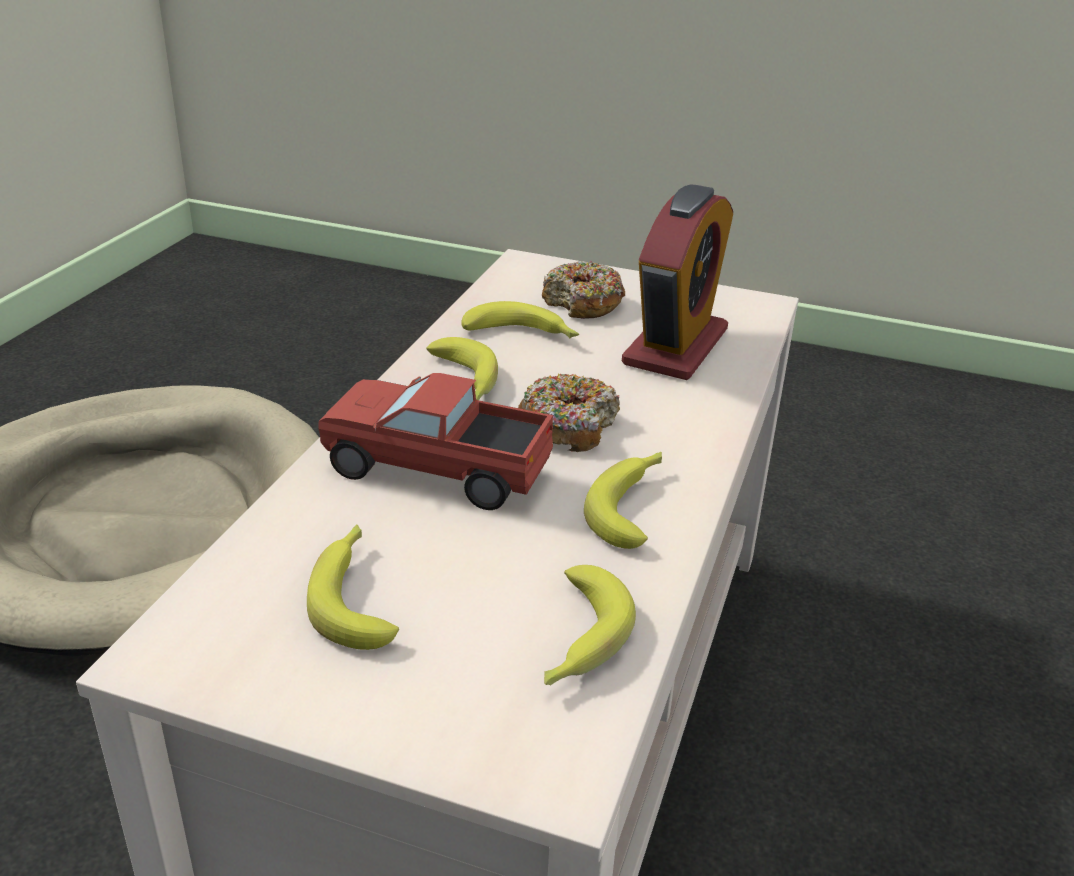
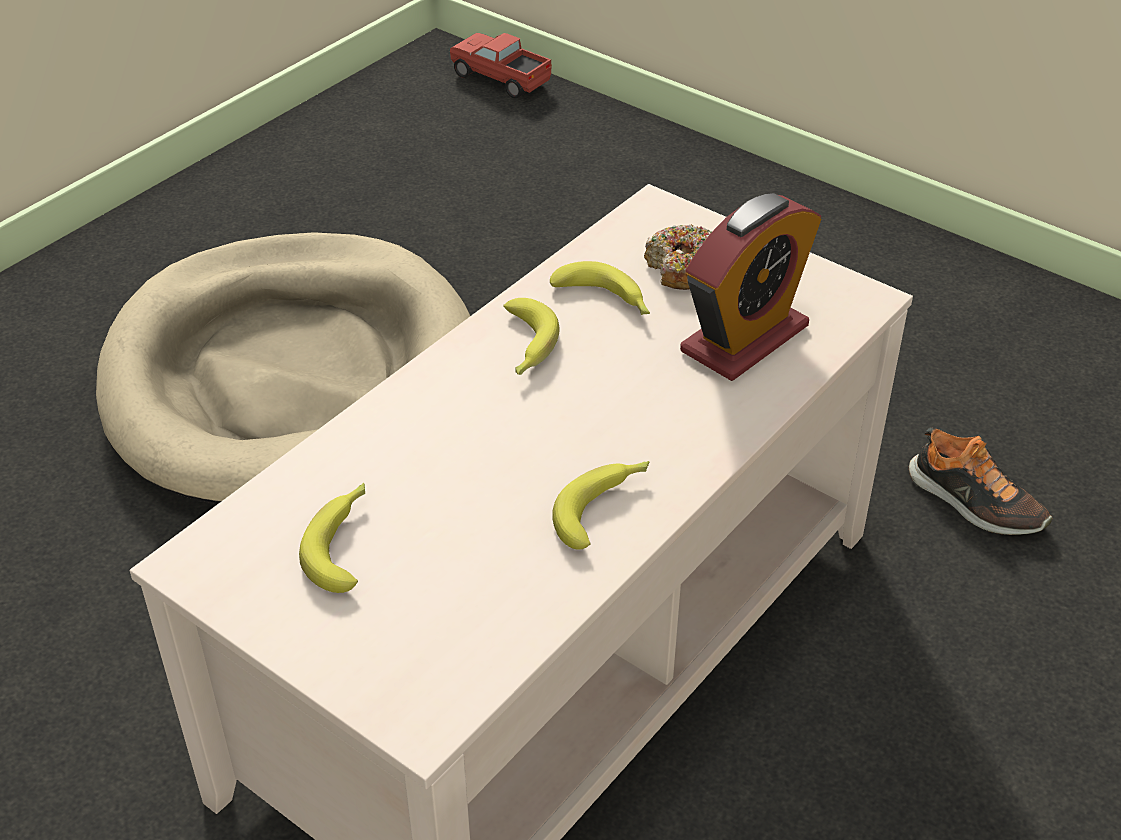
camera: 20 degrees right, 10 degrees up
toy truck [318,373,553,510] -> toy truck moved to [450,33,552,99]
donut [518,373,620,452] -> none
banana [544,565,636,686] -> none
none -> shoe [909,427,1052,535]

